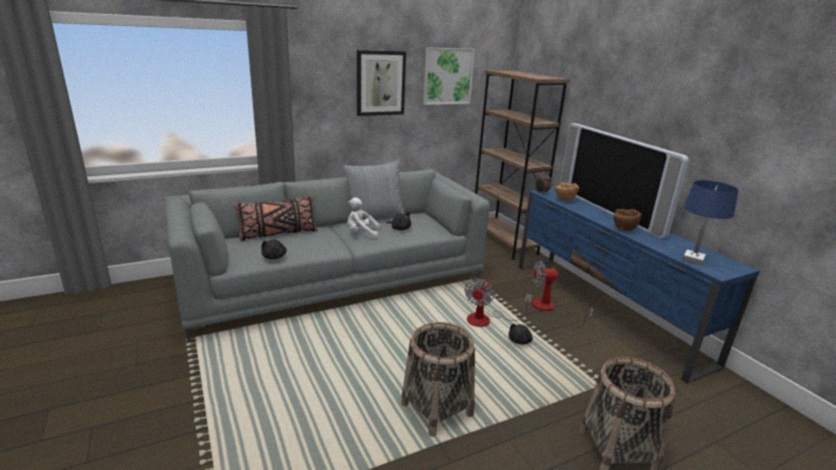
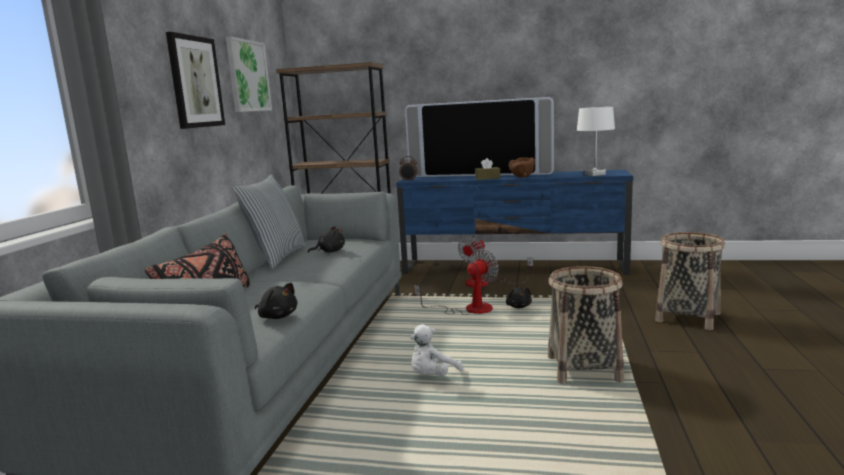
camera: 50 degrees left, 10 degrees down
white plush toy [347,198,381,238] -> white plush toy moved to [411,324,463,376]
fan [465,278,532,327] -> fan turned 105 degrees counterclockwise [414,250,499,315]
brown bowl [555,183,579,202] -> none
blue table lamp [682,180,739,266] -> white table lamp [577,107,615,176]
none -> brown tissue box [475,158,500,180]

